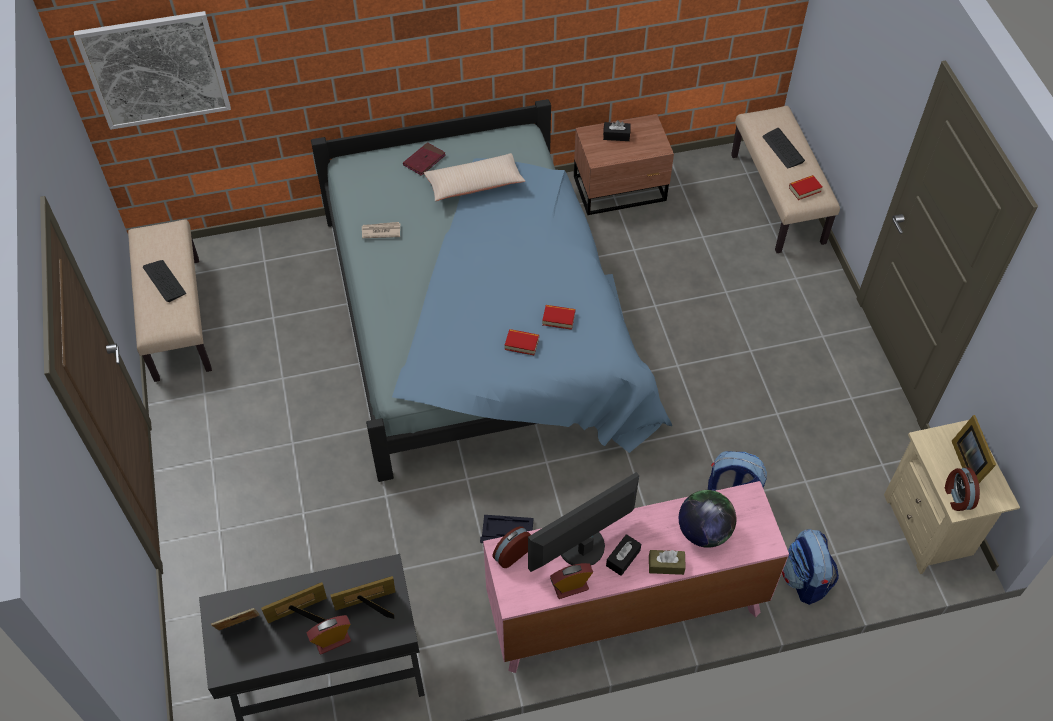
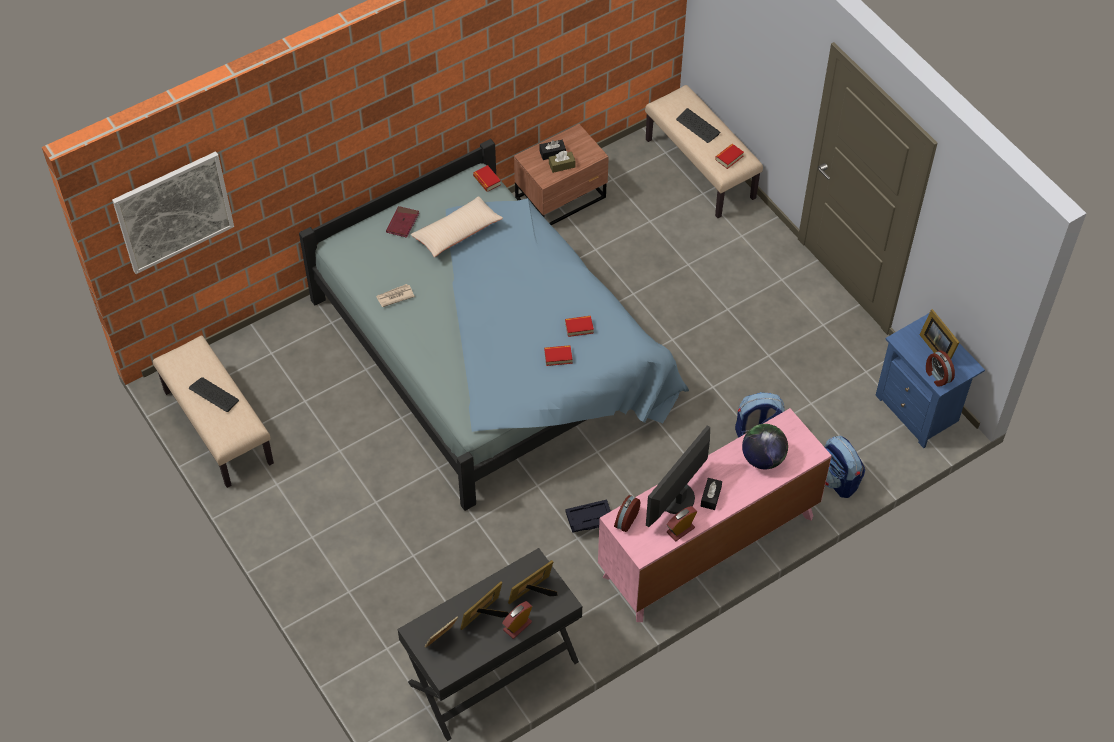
camera: 20 degrees left, 0 degrees up
brown tissue box [649,550,686,575] -> brown tissue box moved to [549,151,575,173]
beige nightstand [884,420,1020,574] -> blue nightstand [875,313,985,448]
none -> book [473,165,501,192]

